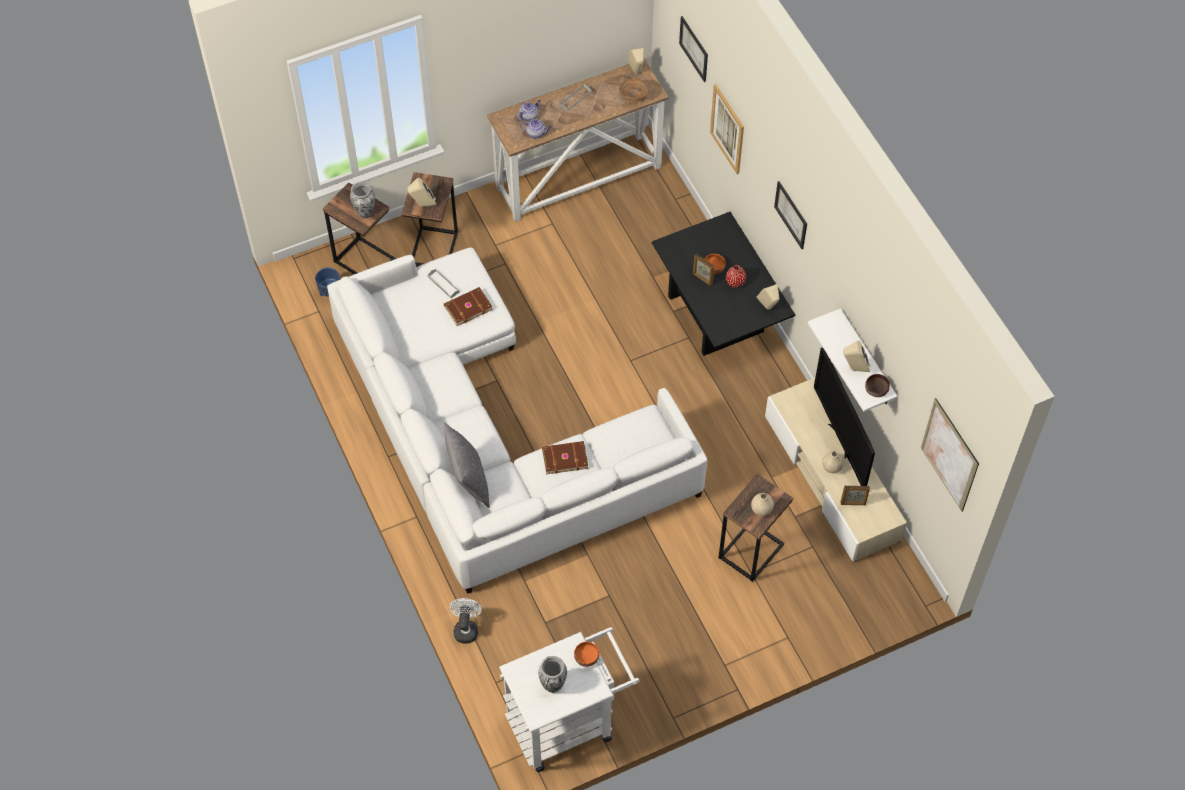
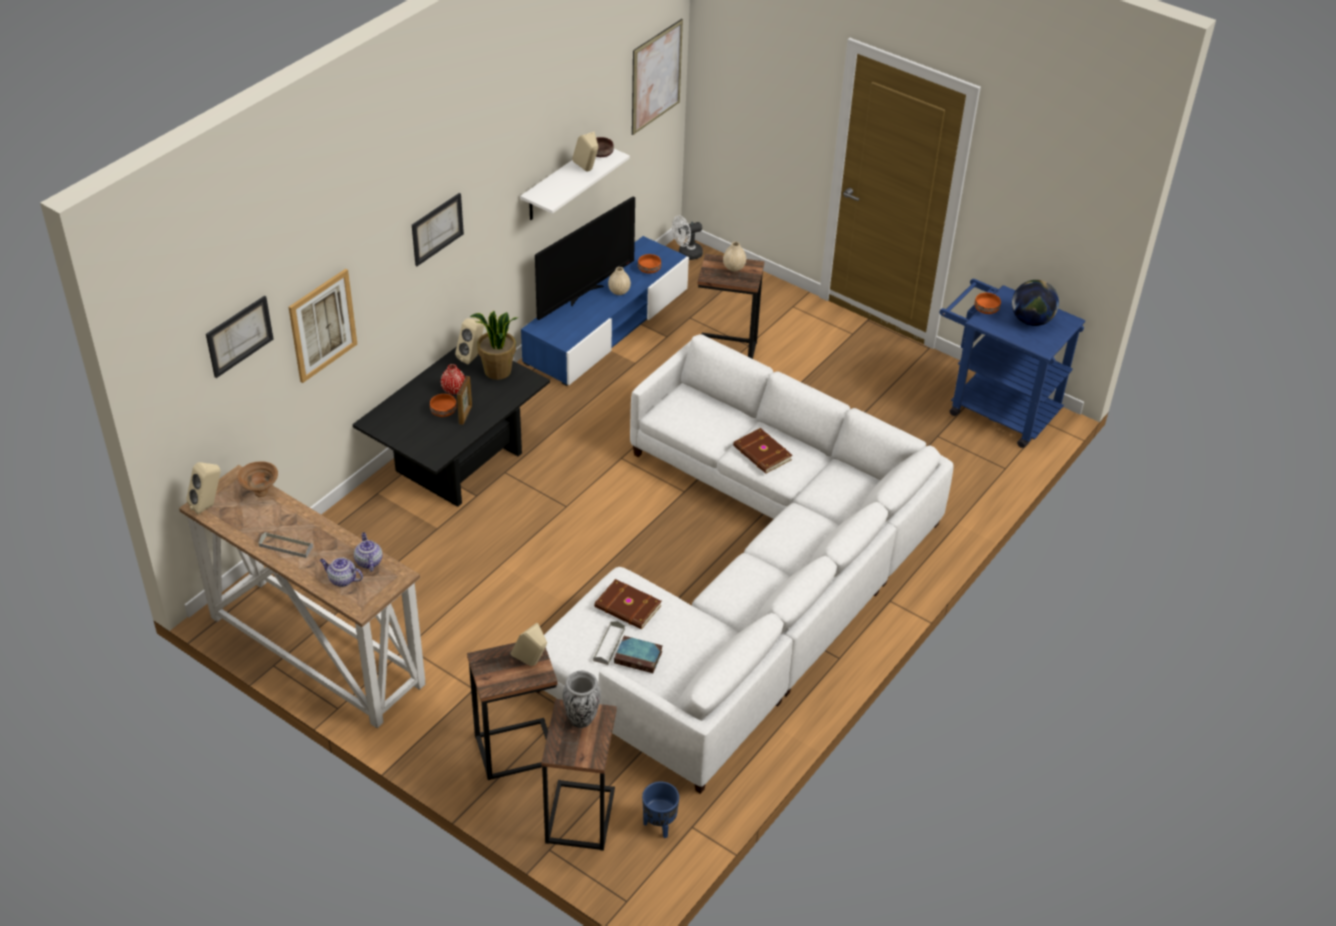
camera: 120 degrees left, 15 degrees down
grey pillow [444,422,490,508] -> none
white fan [449,598,482,644] -> white fan moved to [672,215,703,260]
white cart [499,627,640,772] -> blue cart [939,279,1085,448]
vase [538,656,567,693] -> globe [1012,280,1059,326]
beige tv stand [765,378,907,562] -> blue tv stand [521,236,689,386]
picture frame [841,486,870,505] -> orange bowl [638,254,661,273]
none -> potted plant [470,311,517,380]
none -> book [614,636,663,673]

